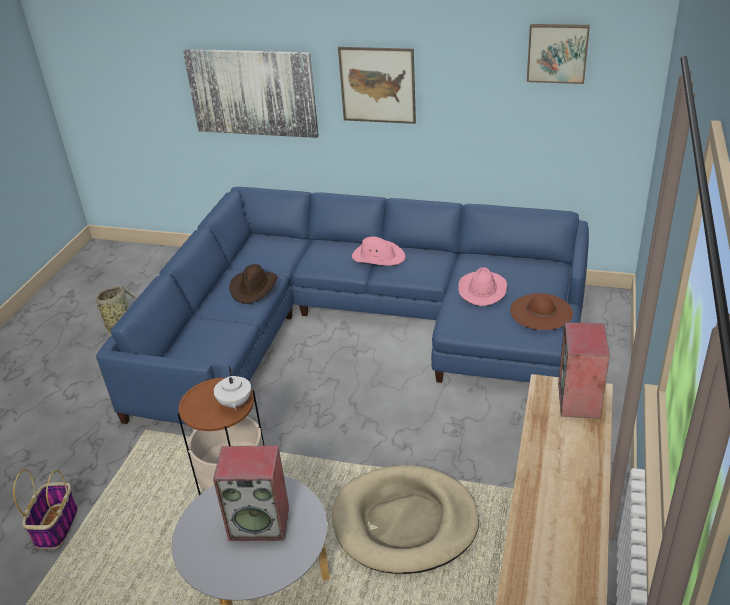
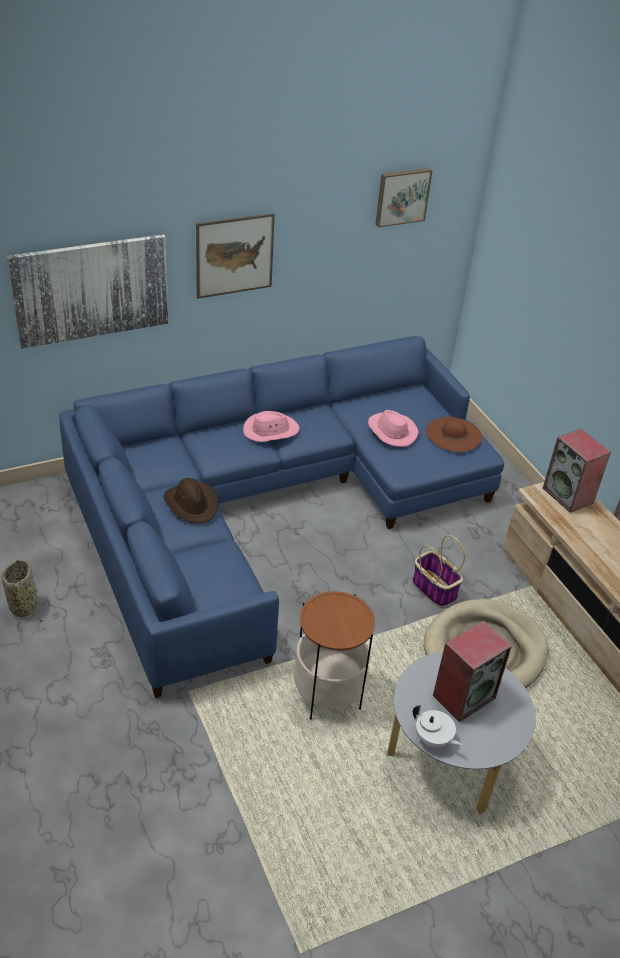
camera: 45 degrees left, 5 degrees up
basket [13,469,78,549] -> basket moved to [412,535,465,607]
white teapot [214,366,251,410] -> white teapot moved to [413,705,463,748]

